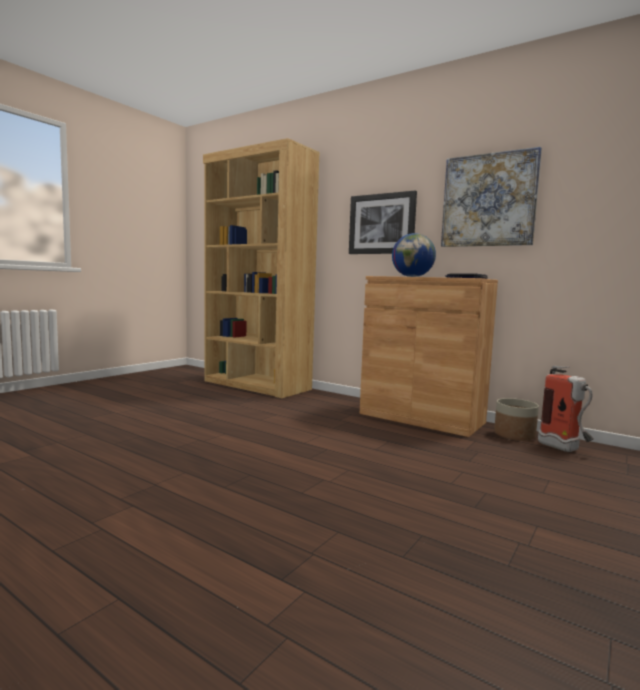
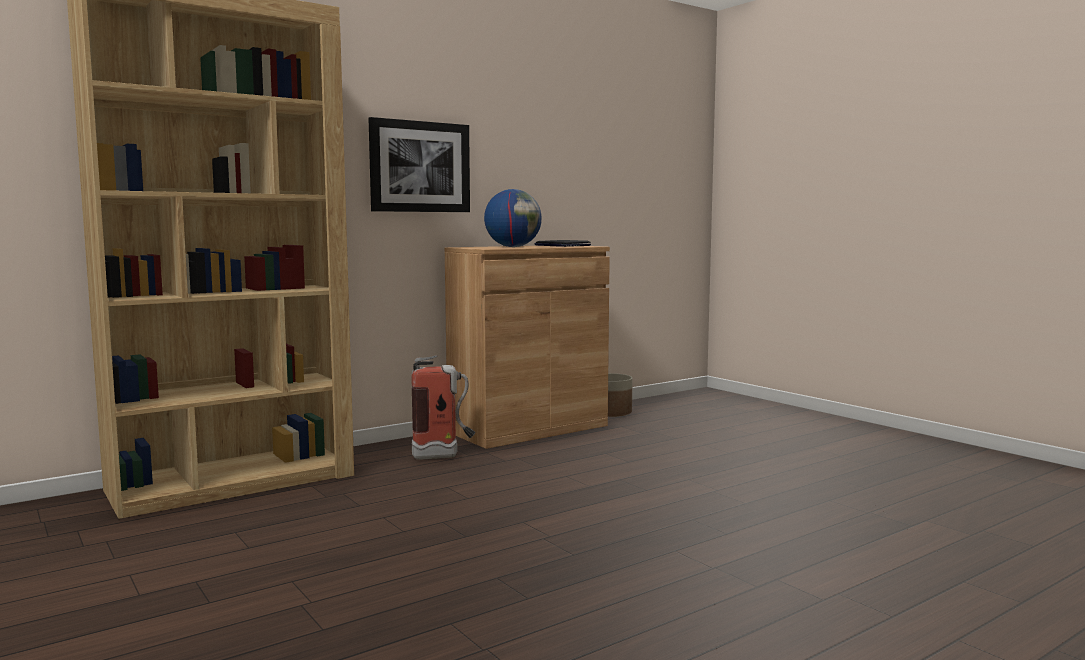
camera: 70 degrees left, 0 degrees up
picture [441,147,542,247] -> none
fire extinguisher [538,365,594,452] -> fire extinguisher moved to [411,355,475,459]

